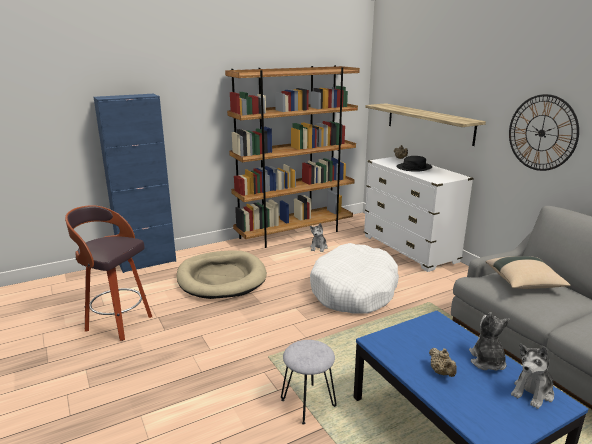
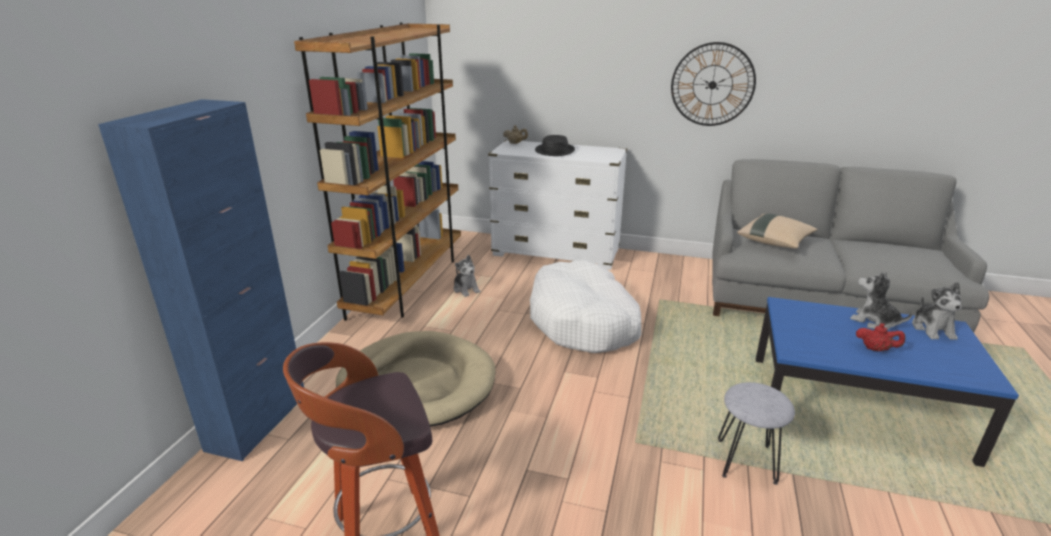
camera: 45 degrees left, 5 degrees up
shelf [365,103,486,146] -> none
beige teapot [429,348,457,377] -> red teapot [856,323,906,351]

